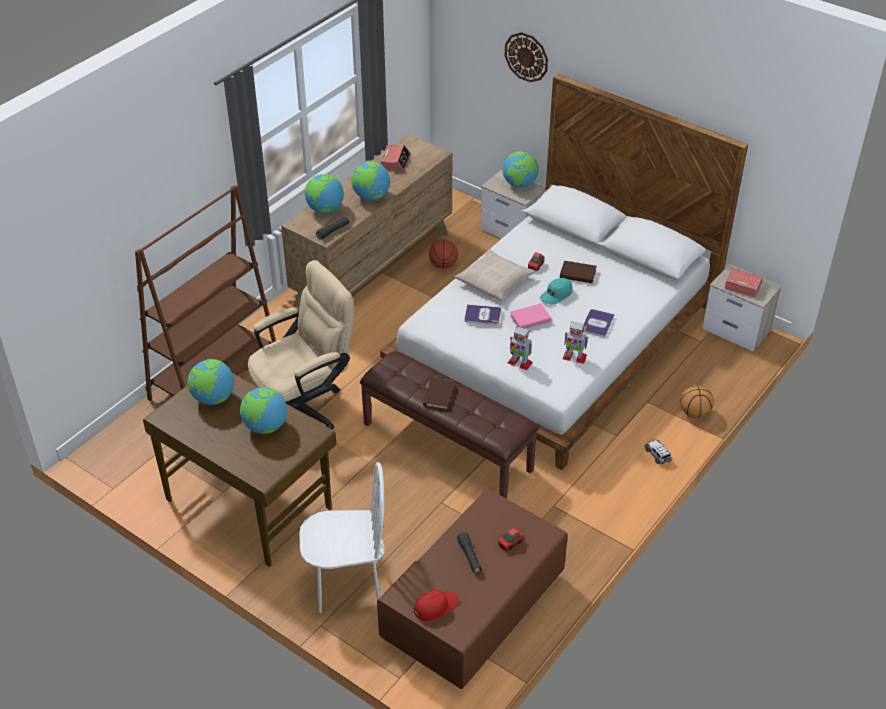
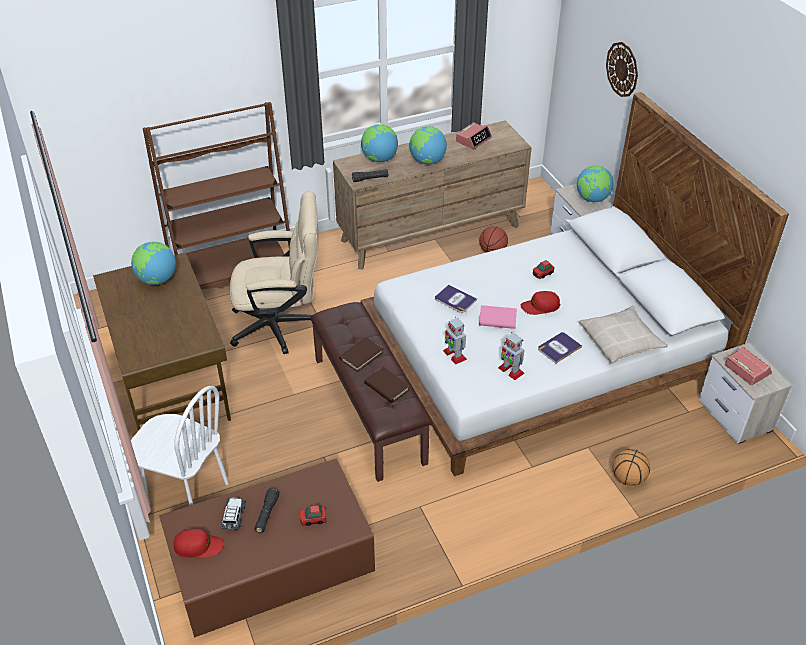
camera: 30 degrees right, 0 degrees up
globe [240,387,287,434] -> none
beige pillow [455,249,535,301] -> beige pillow moved to [579,306,668,364]
turquoise cap [540,278,573,304] -> red cap [521,291,560,315]
brown book [560,261,597,283] -> brown book moved to [364,367,410,403]
toy car [644,439,672,465] -> toy car moved to [221,497,246,531]

